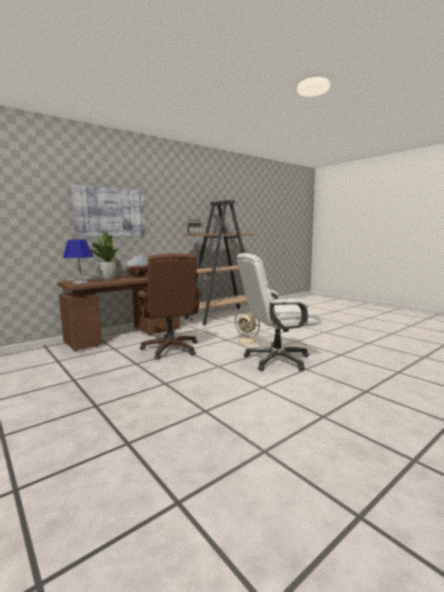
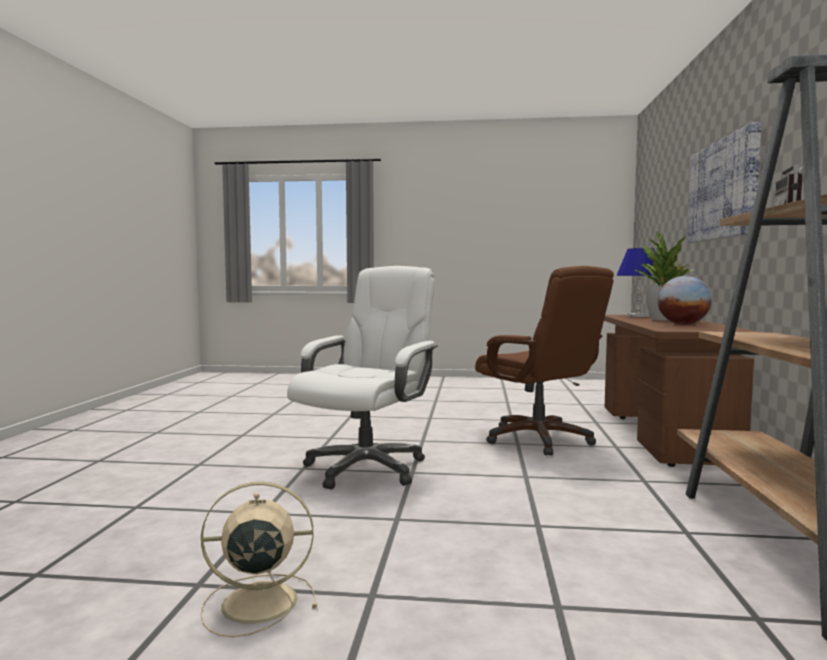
camera: 135 degrees right, 5 degrees down
brown office chair [137,253,202,360] -> brown office chair turned 150 degrees counterclockwise [475,266,614,455]
beige fan [233,309,262,346] -> beige fan moved to [200,482,317,637]

